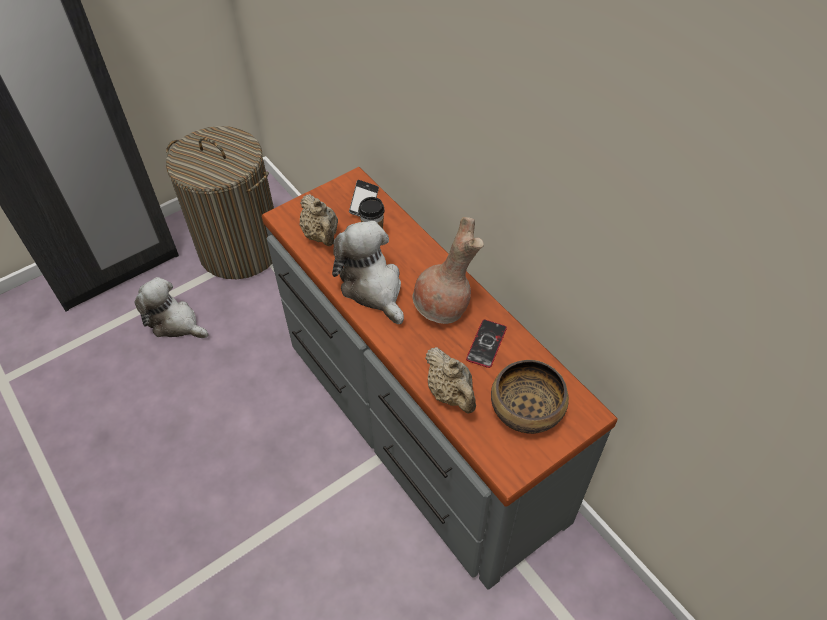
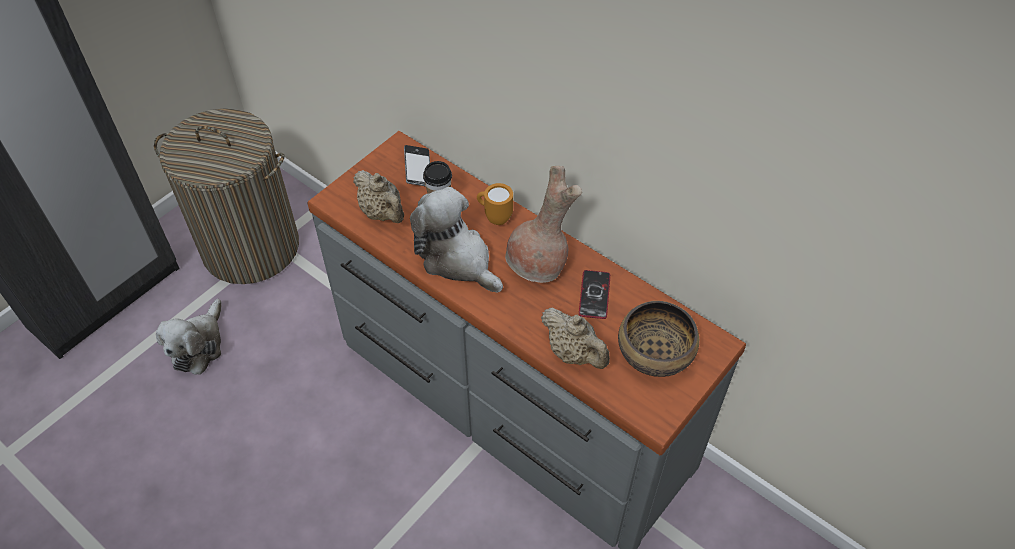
camera: 15 degrees left, 0 degrees up
plush toy [135,277,208,338] -> plush toy turned 90 degrees counterclockwise [156,299,222,375]
none -> orange mug [477,183,513,225]

